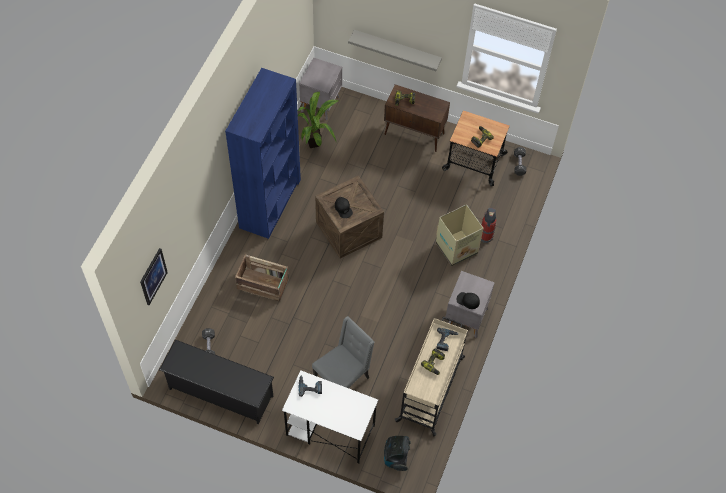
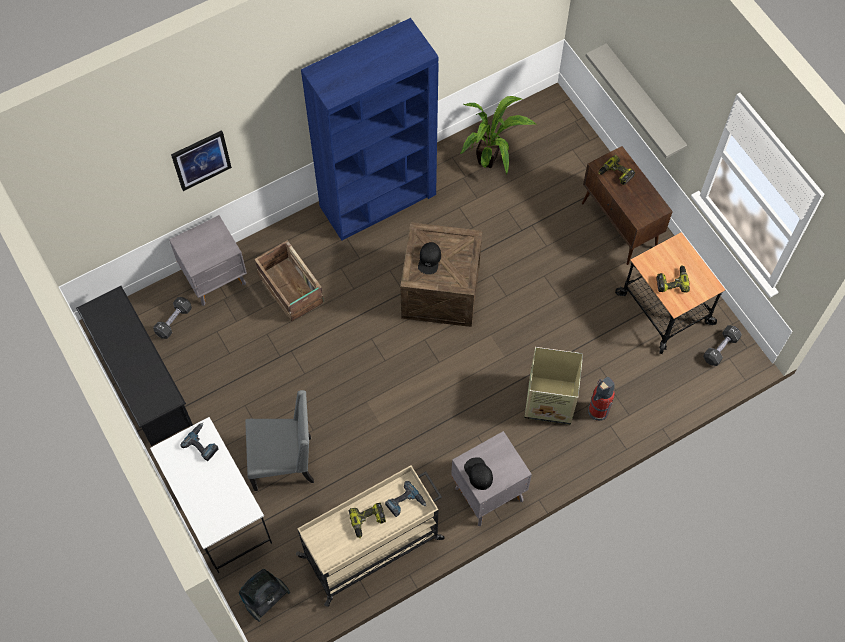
camera: 40 degrees right, 5 degrees up
picture [140,248,168,305] -> picture moved to [171,130,232,191]
grey nightstand [299,57,342,120] -> grey nightstand moved to [169,215,247,306]

